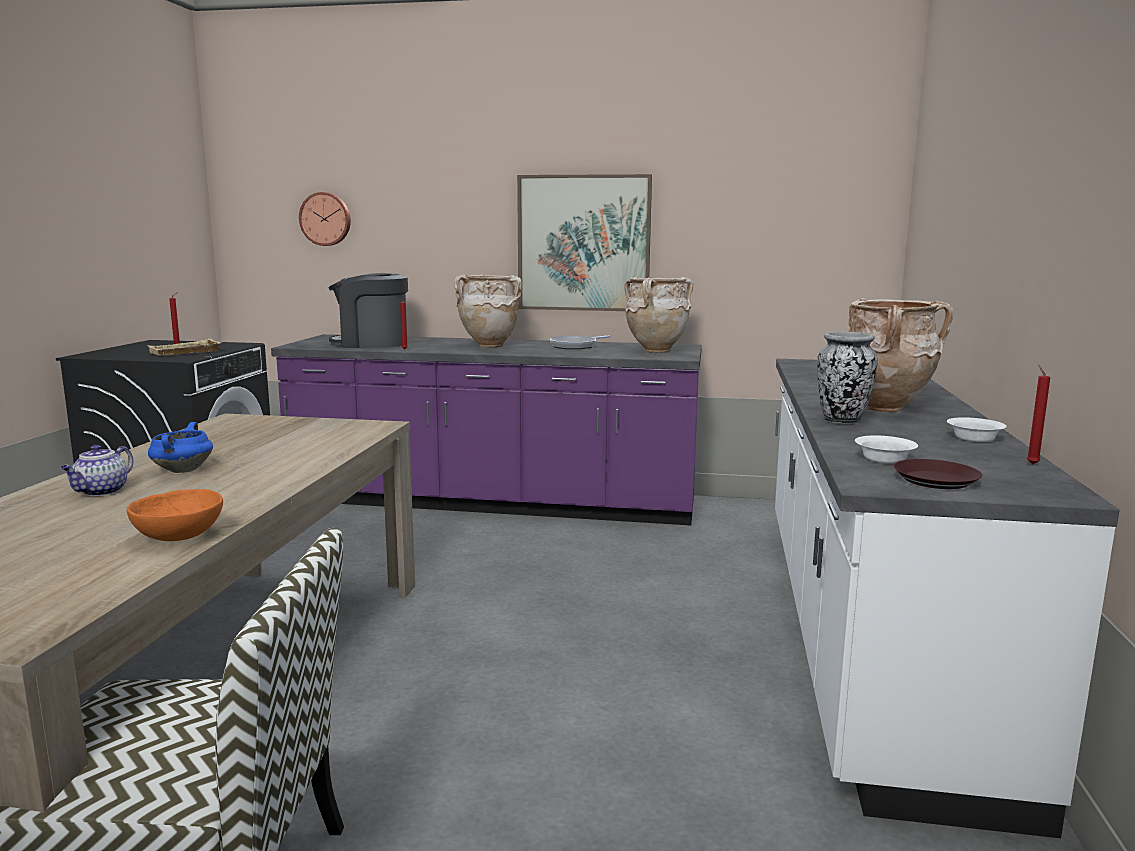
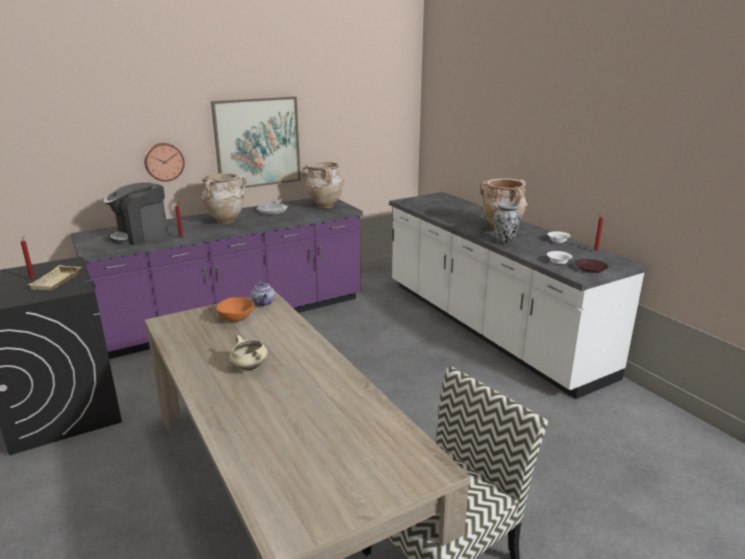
camera: 40 degrees left, 10 degrees up
teapot [61,445,134,496] -> teapot moved to [251,281,275,306]
orange bowl [126,489,223,541] -> orange bowl moved to [216,297,254,322]
blue cooking pot [148,422,213,473] -> beige cooking pot [229,335,268,370]
wall clock [299,192,351,246] -> wall clock moved to [144,143,185,182]

